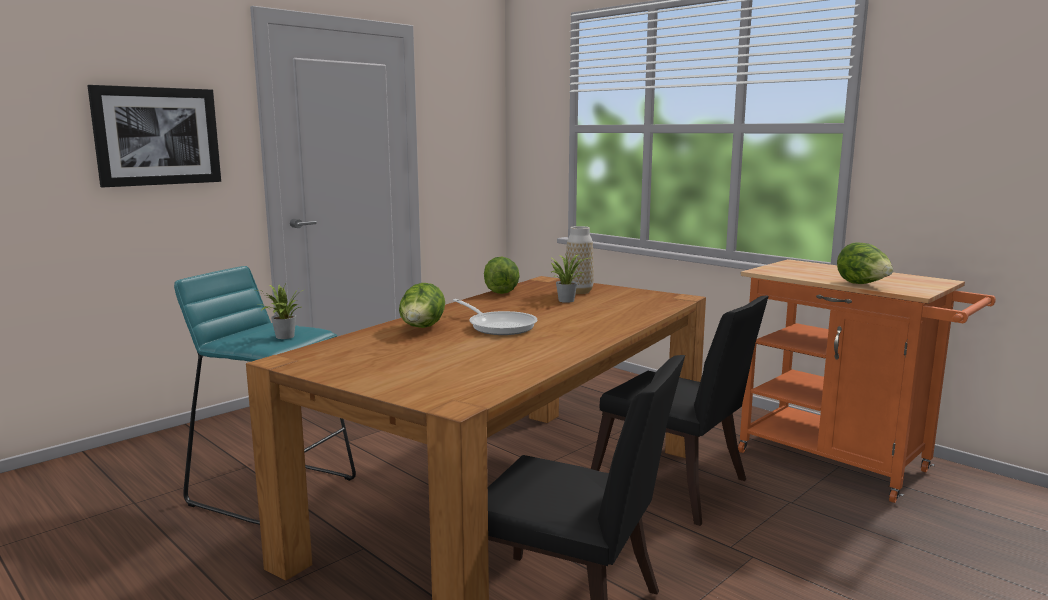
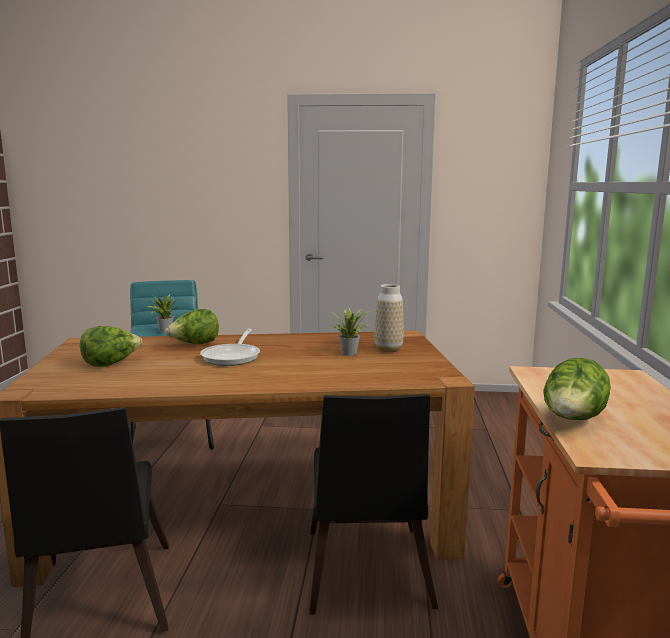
camera: 50 degrees right, 0 degrees up
picture [87,85,221,187] -> none
lettuce [484,257,520,294] -> lettuce moved to [80,326,142,367]

